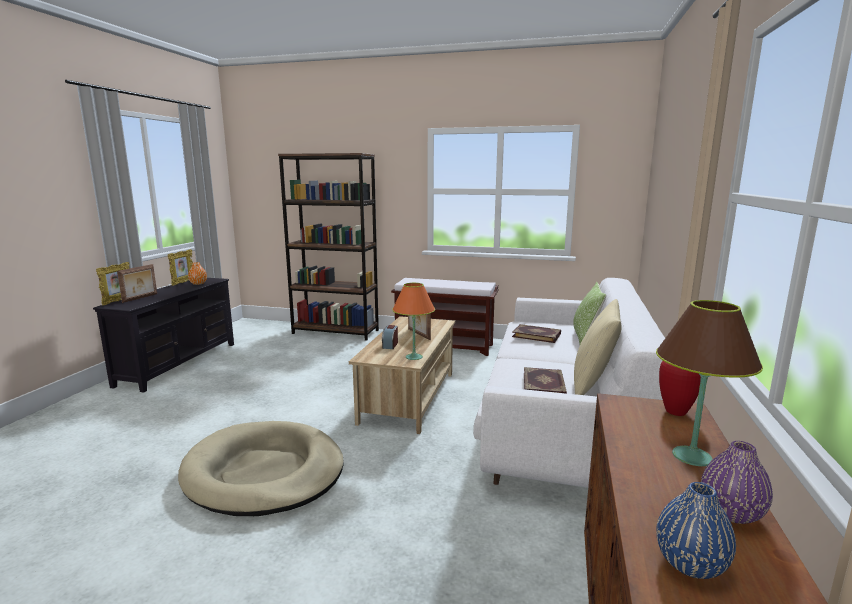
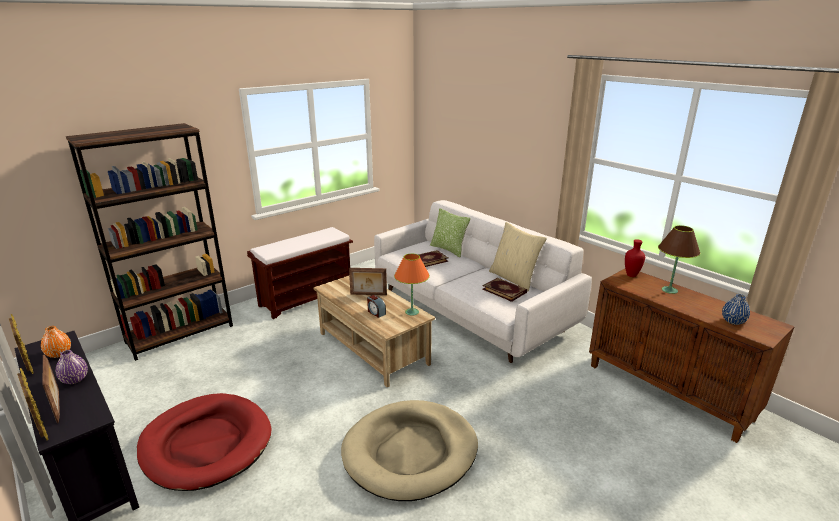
camera: 55 degrees left, 10 degrees up
purple vase [701,441,773,524] -> purple vase moved to [56,350,88,384]
none -> red dog bed [137,393,272,491]

